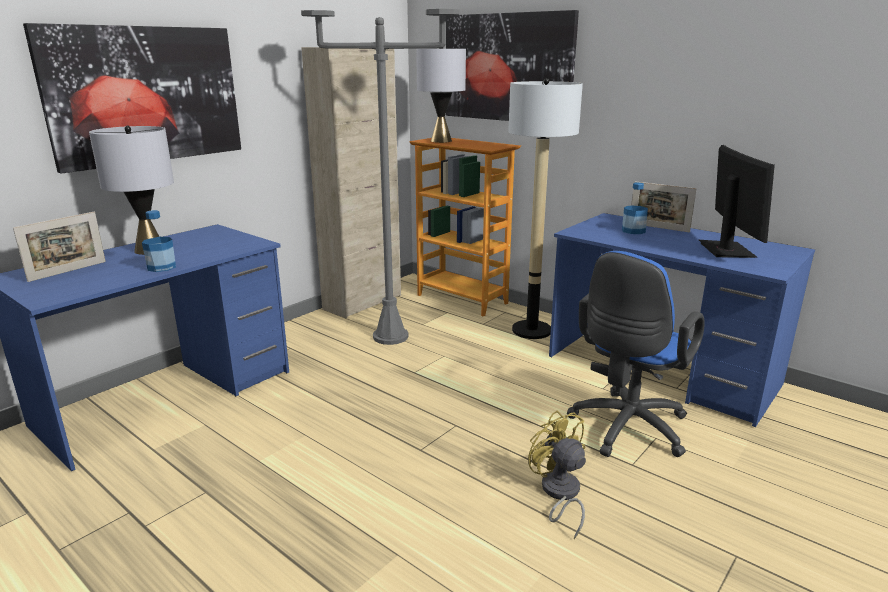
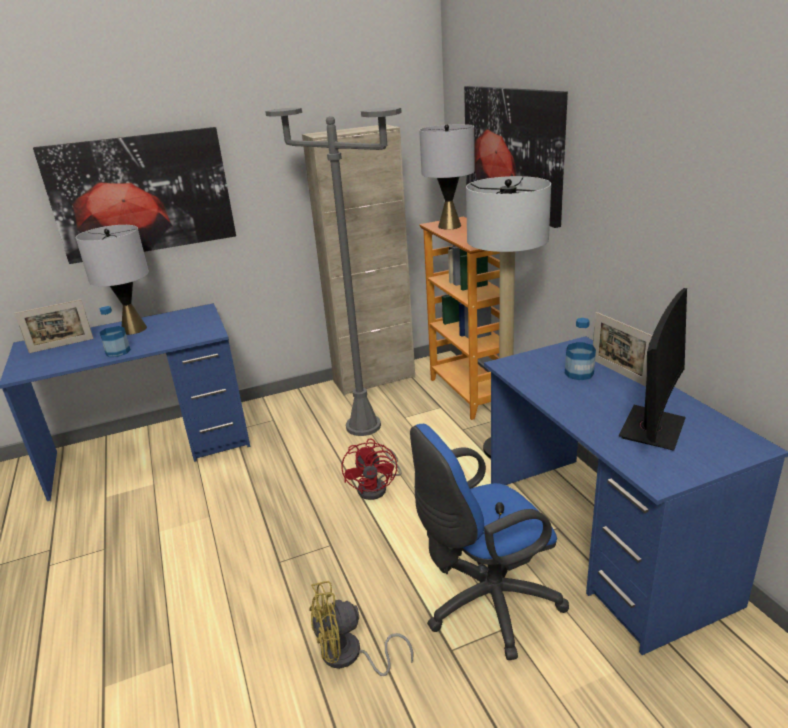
camera: 30 degrees right, 5 degrees up
yellow fan [528,410,586,539] -> yellow fan turned 105 degrees counterclockwise [309,581,413,676]
none -> red fan [341,438,402,500]

